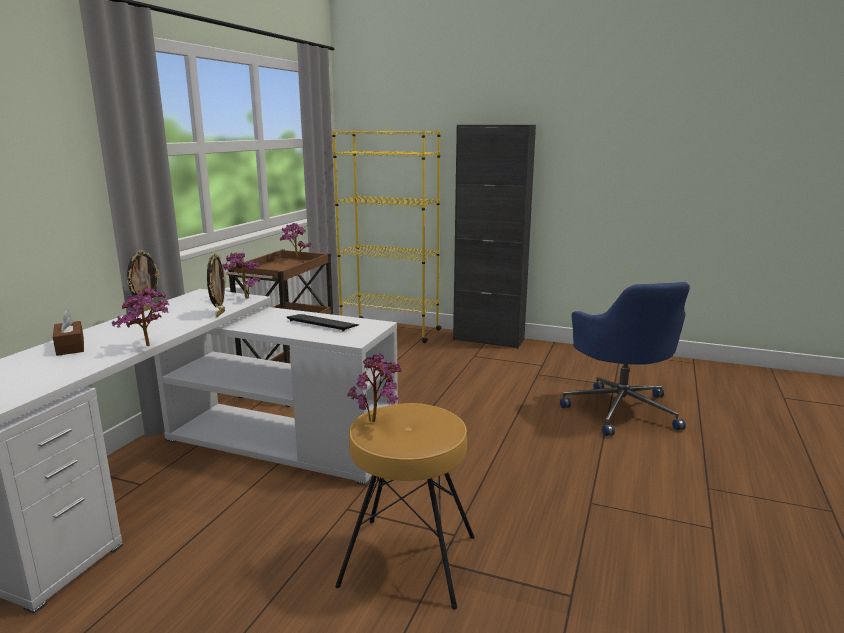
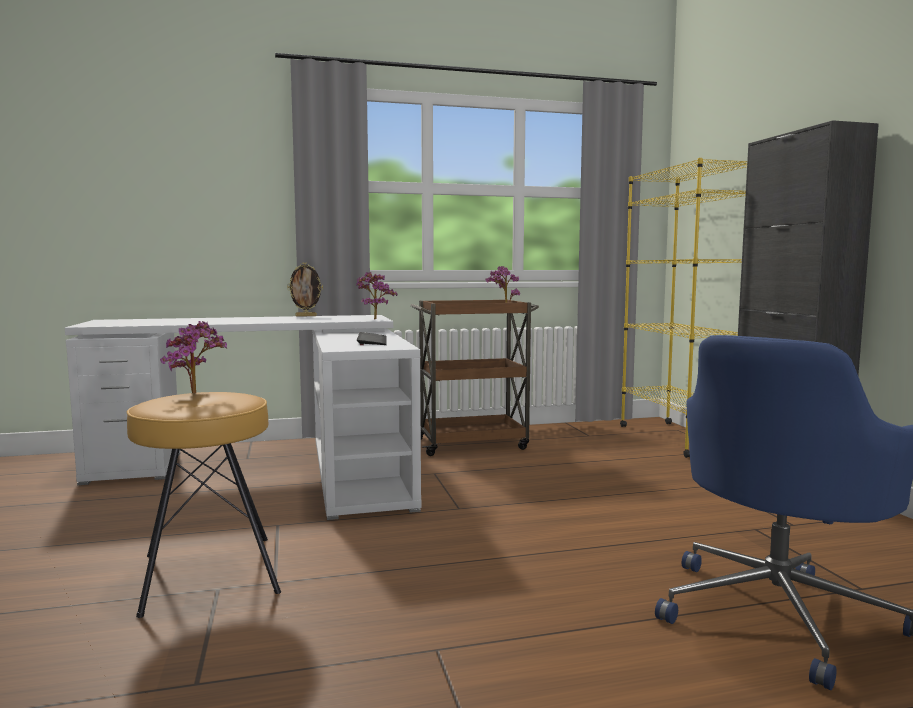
camera: 55 degrees right, 10 degrees down
brown tissue box [53,310,84,356] -> none
potted plant [112,288,170,346] -> none
picture frame [207,253,226,317] -> none

